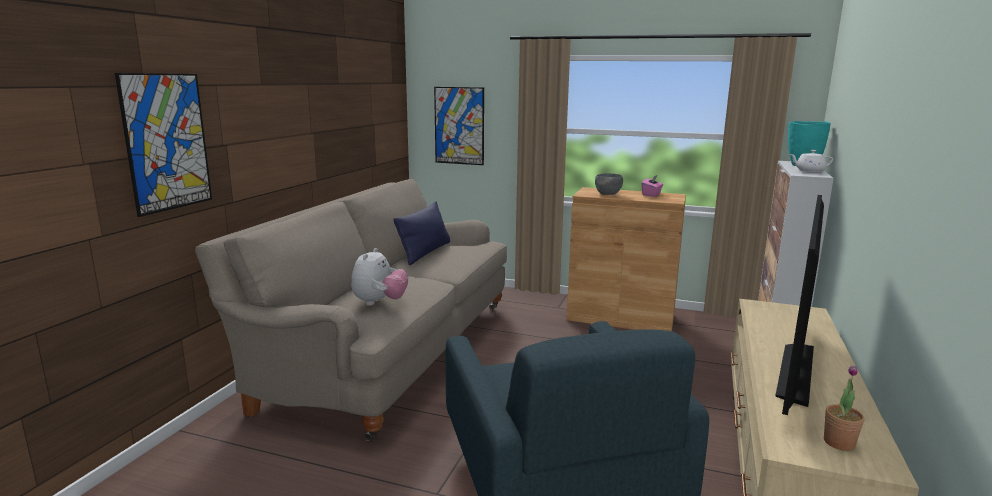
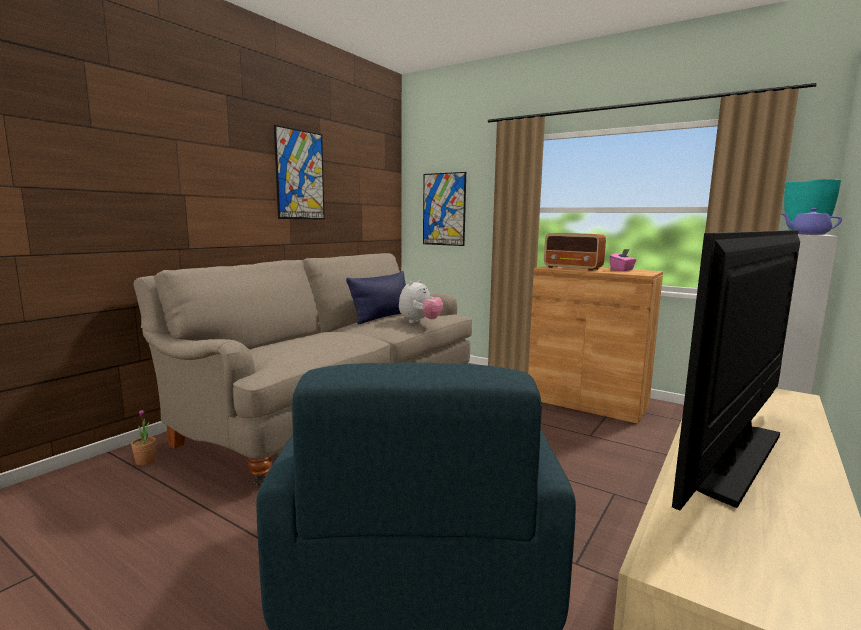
camera: 15 degrees right, 5 degrees down
picture [115,73,212,217] -> picture moved to [274,125,325,220]
plush toy [351,248,408,306] -> plush toy moved to [399,280,443,323]
grey bowl [595,173,623,195] -> radio [544,233,606,271]
white teapot [790,150,833,172] -> purple teapot [782,208,842,235]
potted plant [824,365,864,451] -> potted plant moved to [131,410,156,465]

